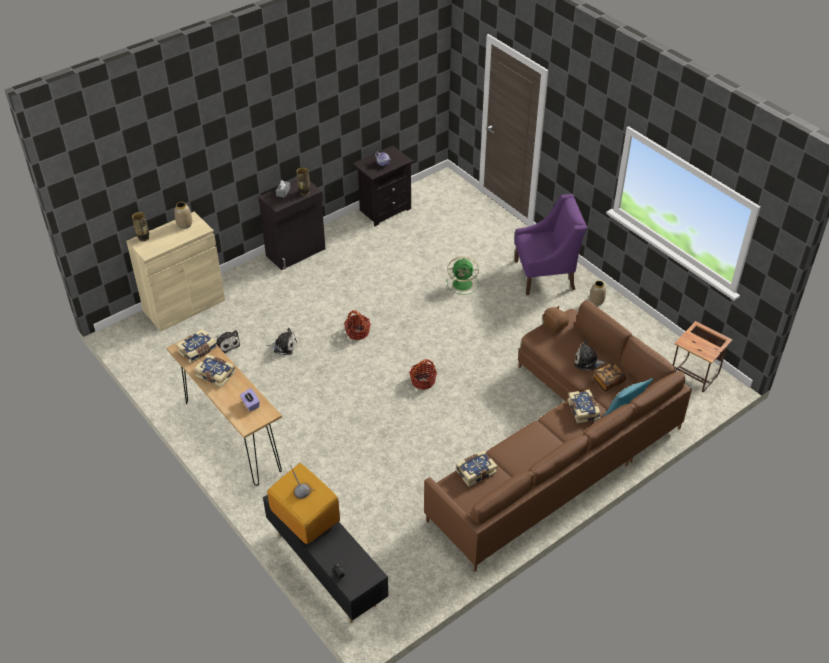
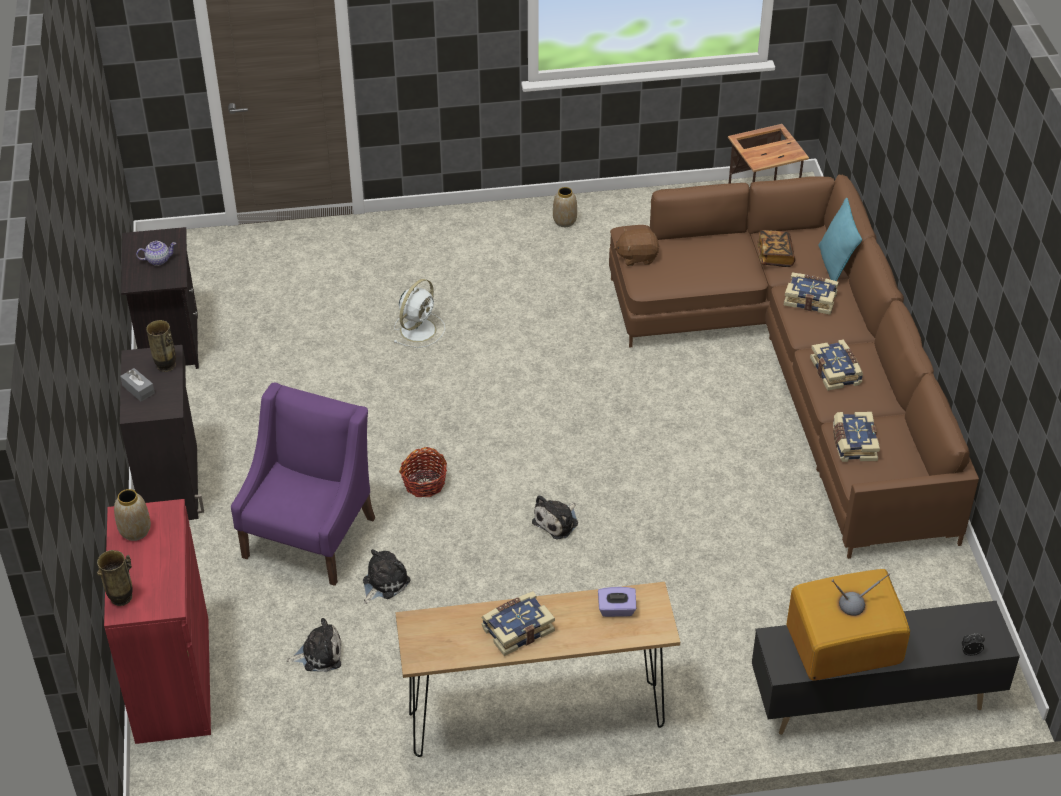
camera: 60 degrees left, 0 degrees up
beige cabinet [126,211,225,331] -> red cabinet [104,499,211,744]
book [176,329,217,363] -> book moved to [810,340,863,391]
basket [409,359,437,390] -> none
green fan [446,257,479,294] -> white fan [394,279,445,348]
purple armchair [514,194,587,295] -> purple armchair moved to [231,383,375,586]
plush toy [575,340,606,370] -> plush toy moved to [532,495,578,539]

